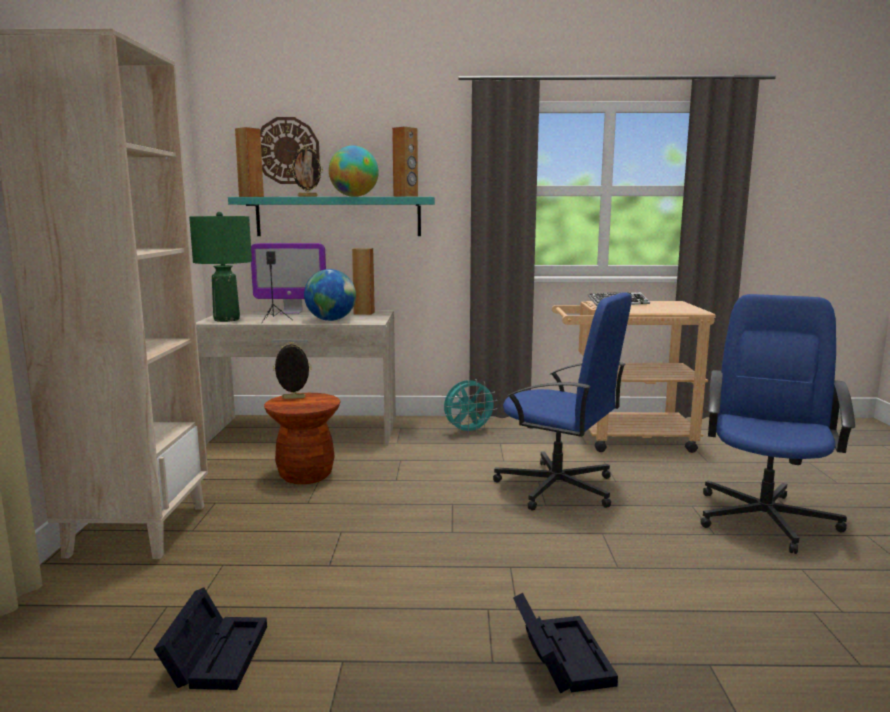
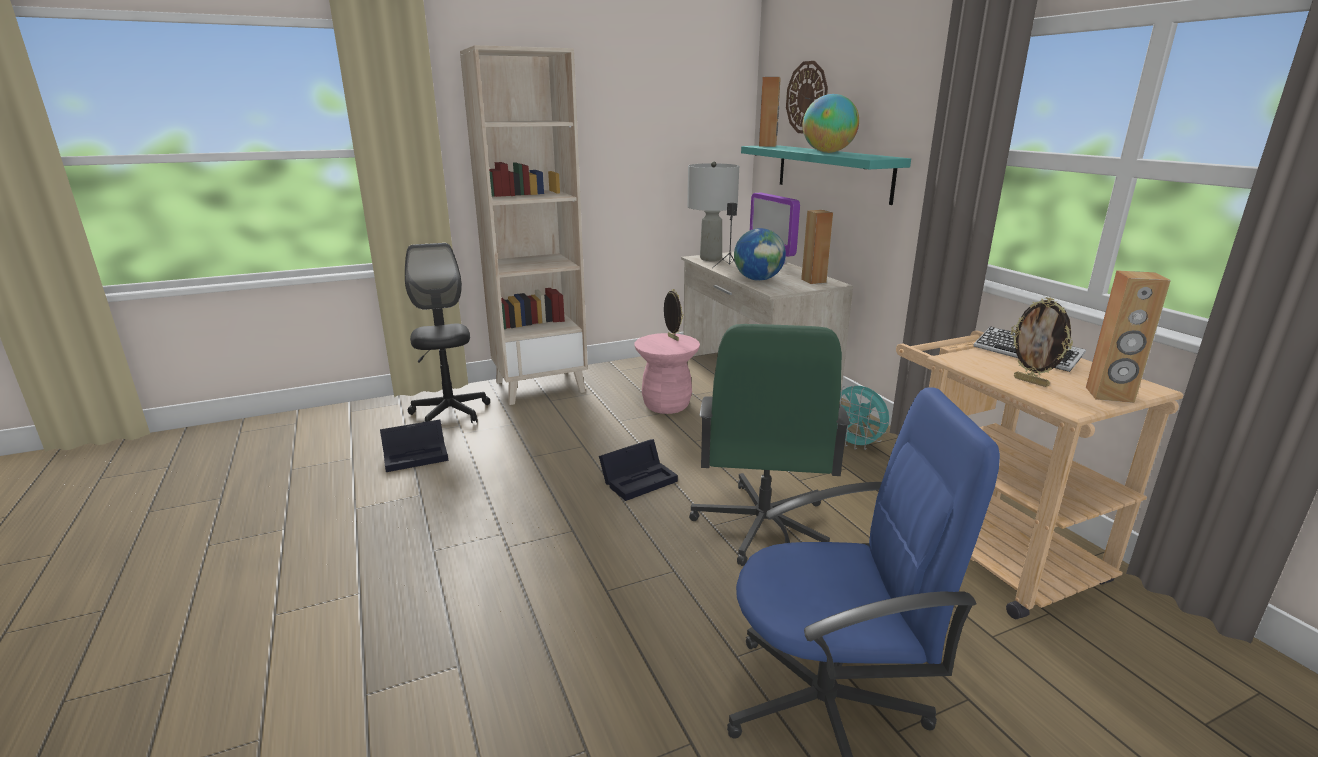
camera: 65 degrees right, 10 degrees up
green table lamp [189,212,252,322] -> grey table lamp [687,161,739,261]
brown stool [264,393,340,484] -> pink stool [635,333,700,414]
picture frame [290,145,323,197] -> picture frame moved to [1011,297,1073,387]
brown speaker [392,126,418,197] -> brown speaker moved to [1086,270,1171,403]
blue office chair [493,292,632,511] -> green office chair [689,324,850,566]
black storage box [513,593,618,694] -> black storage box moved to [599,439,678,501]
none -> black office chair [405,243,490,423]

